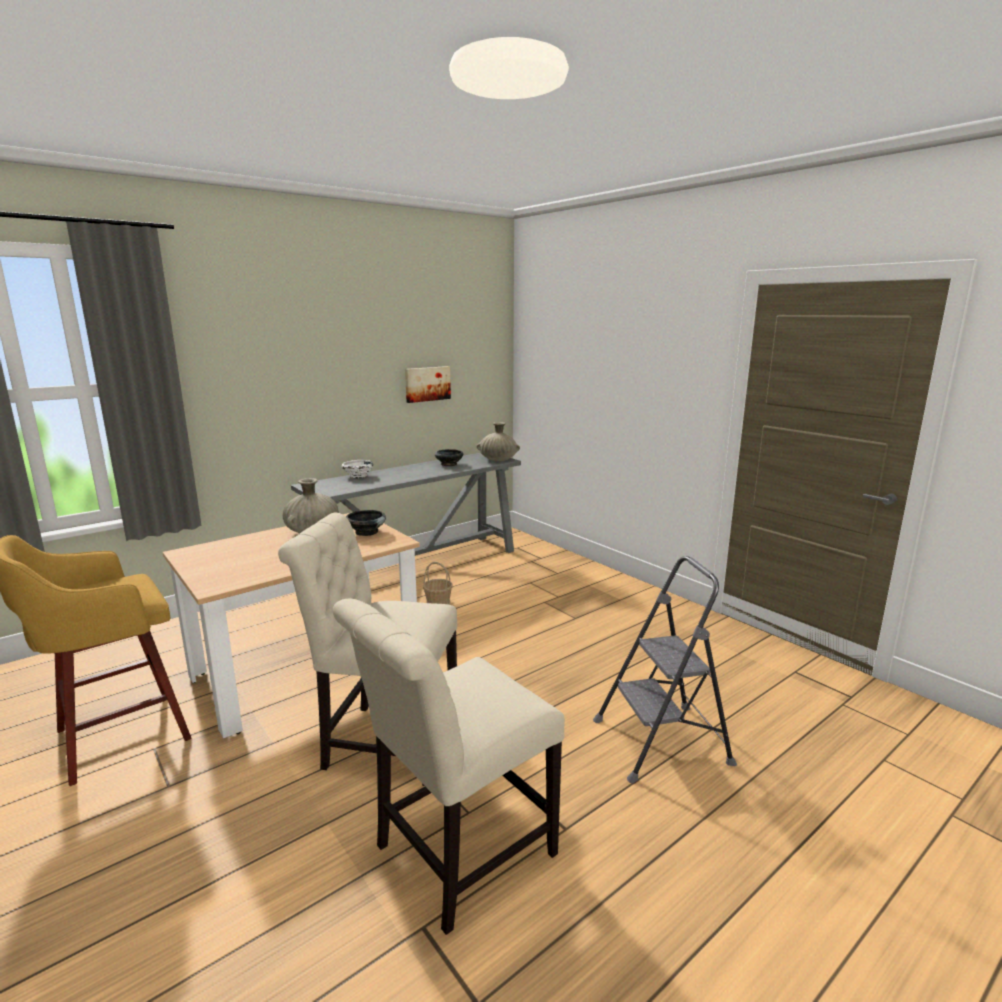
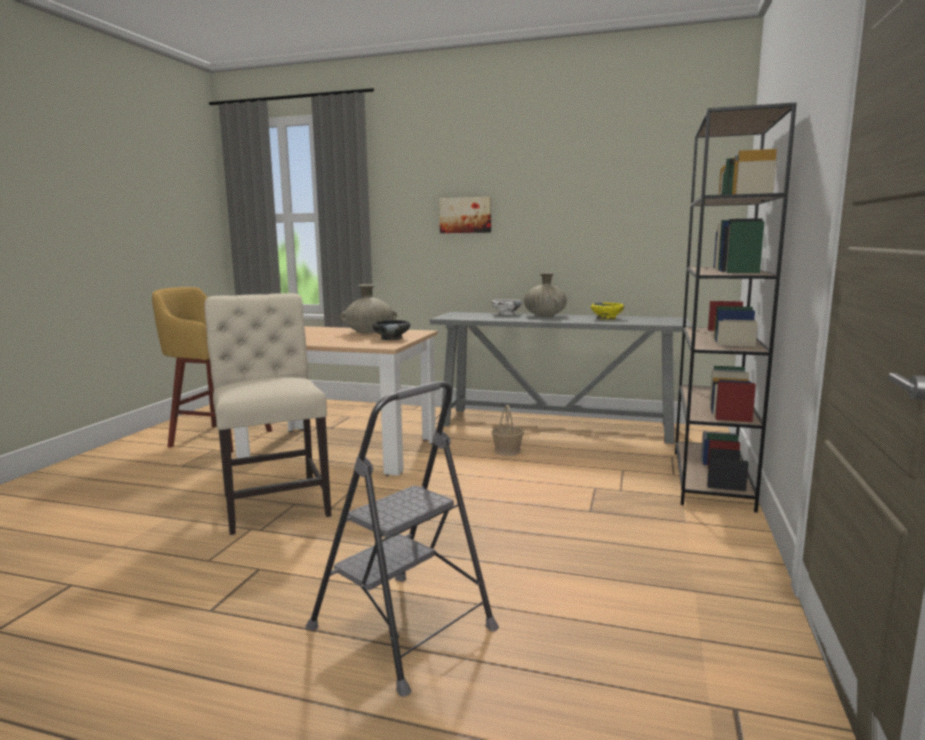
camera: 55 degrees right, 5 degrees down
beige chair [333,599,565,935] -> none
picture [405,366,451,403] -> picture moved to [439,197,491,233]
black bowl [435,449,463,466] -> yellow bowl [591,303,624,320]
beige vase [477,422,520,461] -> beige vase moved to [524,273,567,317]
none -> beige bookcase [675,102,797,513]

